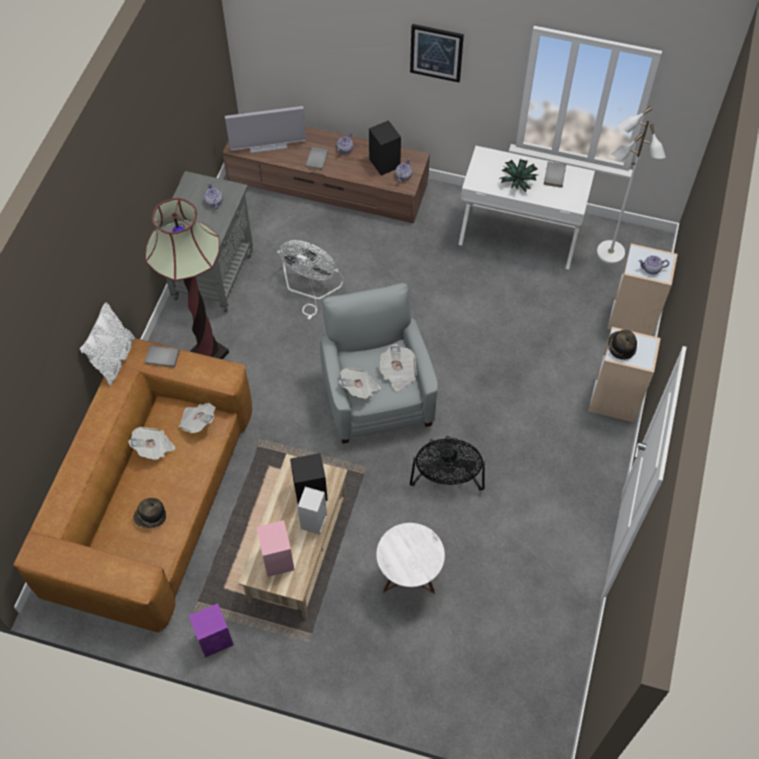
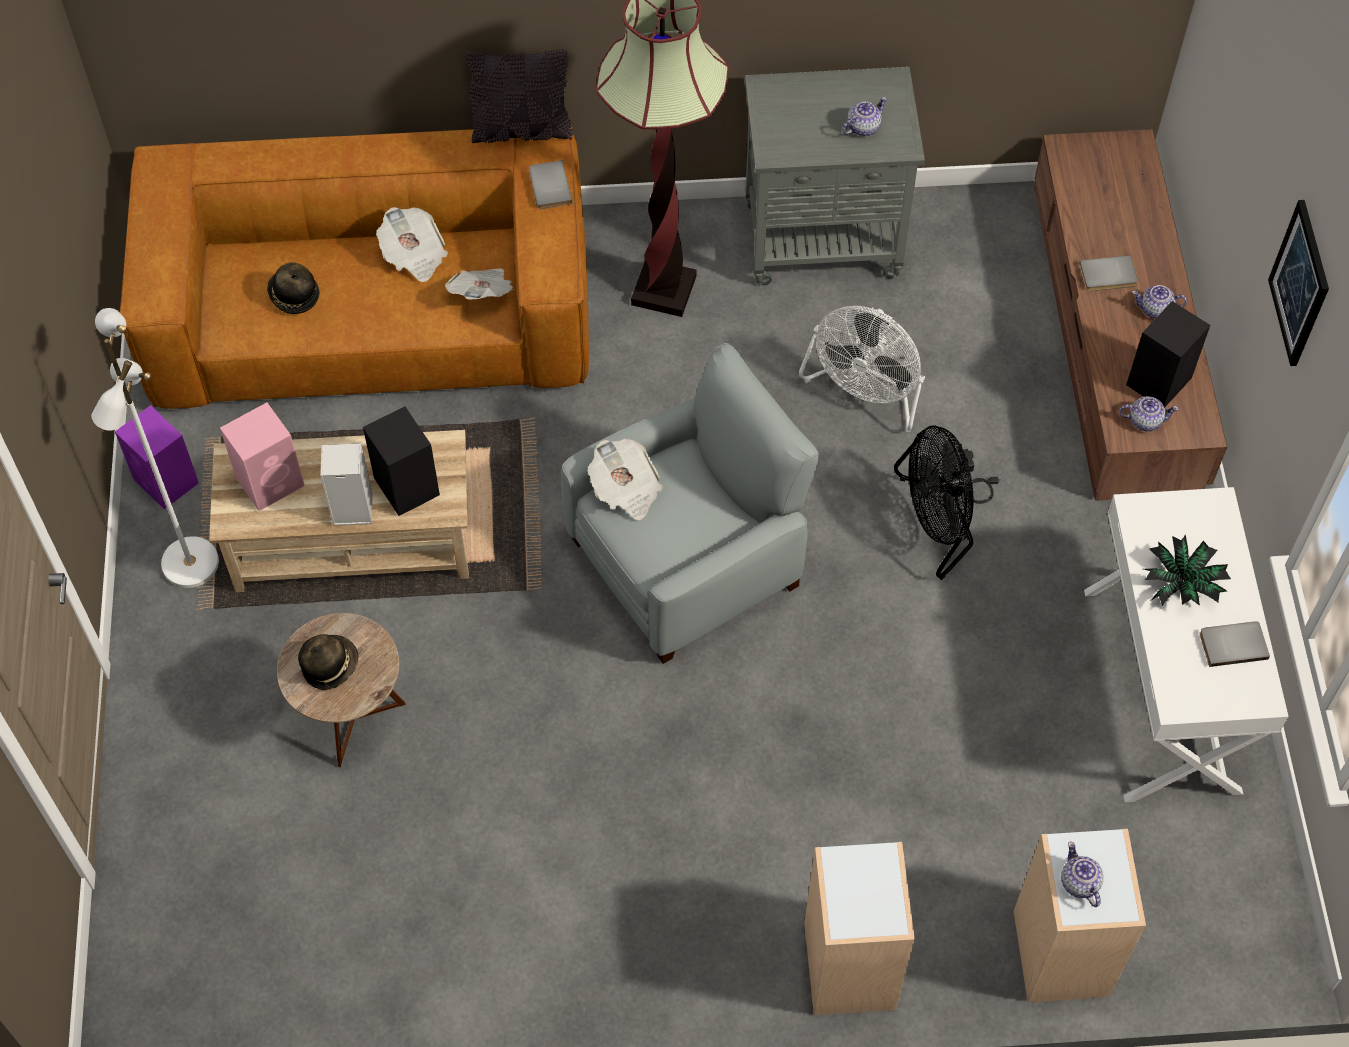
camera: 70 degrees right, 0 degrees up
white pillow [80,303,135,386] -> black pillow [464,49,573,143]
television [225,106,306,153] -> none
white fan [277,240,344,320] -> white fan turned 120 degrees clockwise [799,306,925,432]
white side table [376,523,445,594] -> brown side table [277,613,406,767]
newspaper [379,344,417,391] -> none
black fan [410,436,485,491] -> black fan moved to [894,425,1000,580]
white floor lamp [597,106,666,264] -> white floor lamp moved to [92,308,219,588]
hat [608,330,637,360] -> hat moved to [298,634,358,690]

